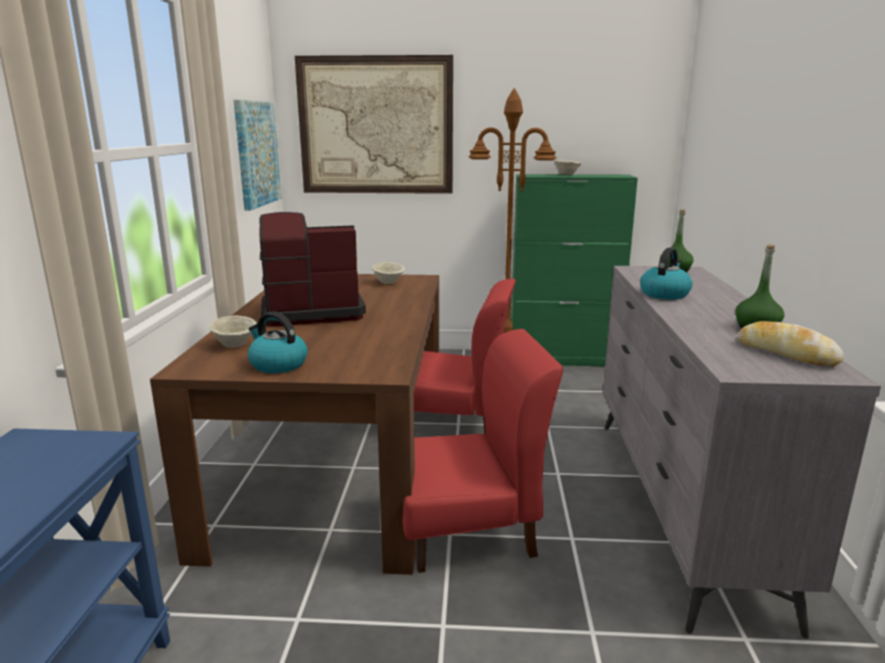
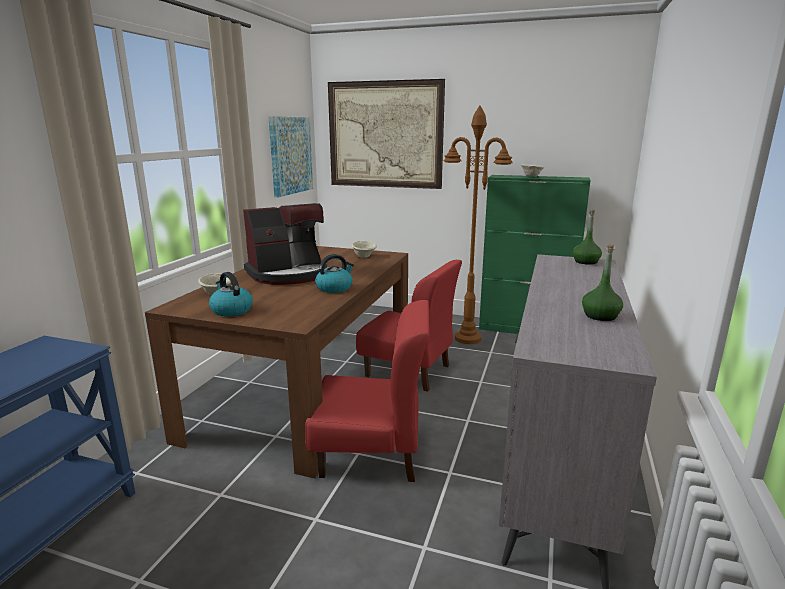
camera: 15 degrees right, 0 degrees up
coffee machine [259,212,366,327] -> coffee machine turned 150 degrees clockwise [243,203,327,285]
kettle [640,248,692,300] -> kettle moved to [315,254,354,293]
bread [737,321,844,366] -> none

